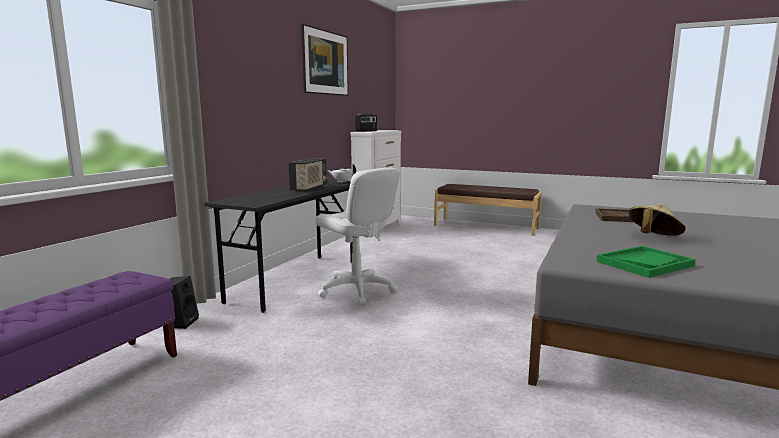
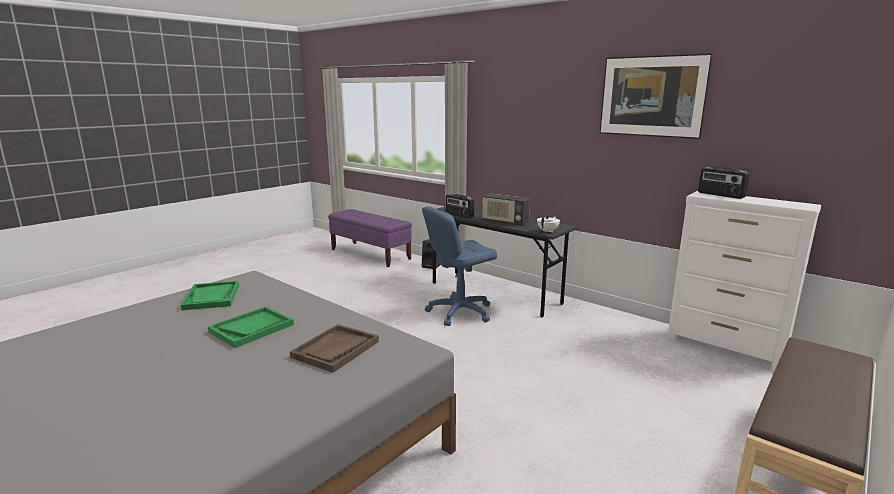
camera: 105 degrees right, 5 degrees up
white office chair [316,168,400,305] -> blue office chair [422,206,497,326]
beige hat [628,204,686,236] -> green tray [208,306,294,348]
none -> radio [445,194,474,219]

